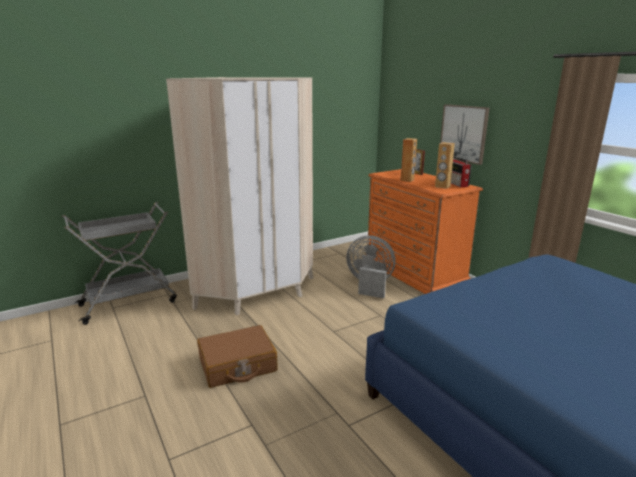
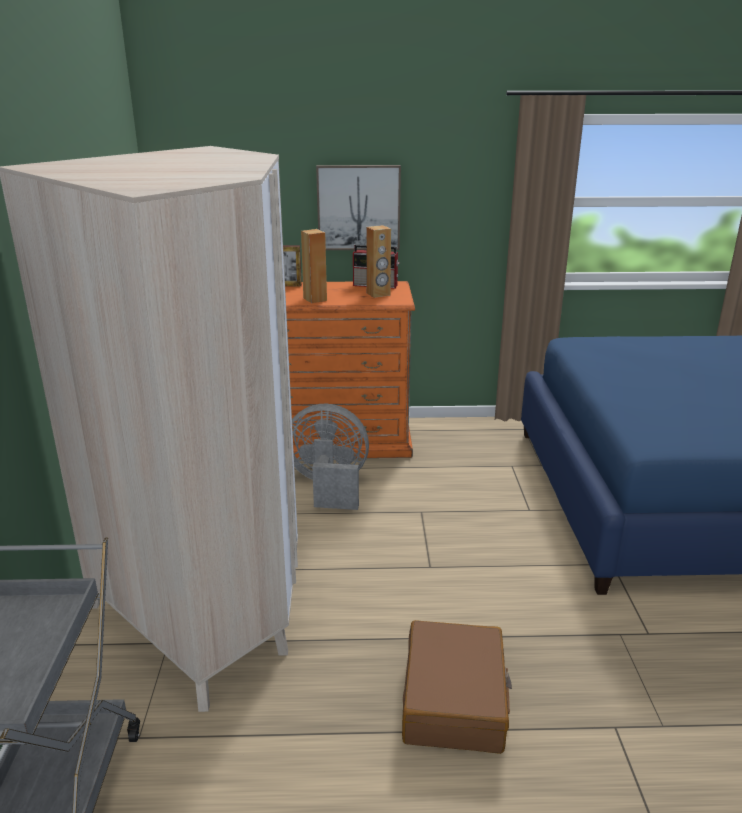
camera: 60 degrees left, 5 degrees up
grey fan [346,235,396,298] -> grey fan turned 45 degrees clockwise [292,404,369,510]

